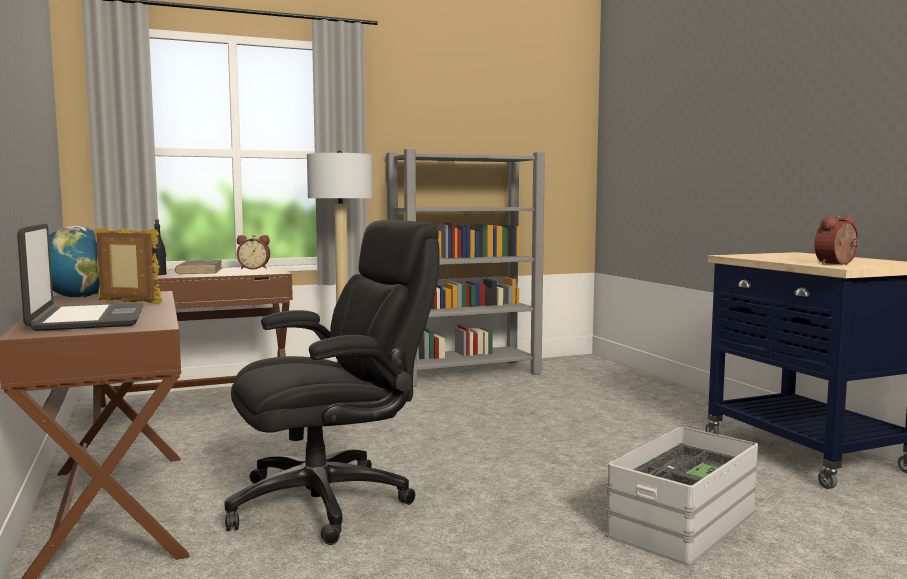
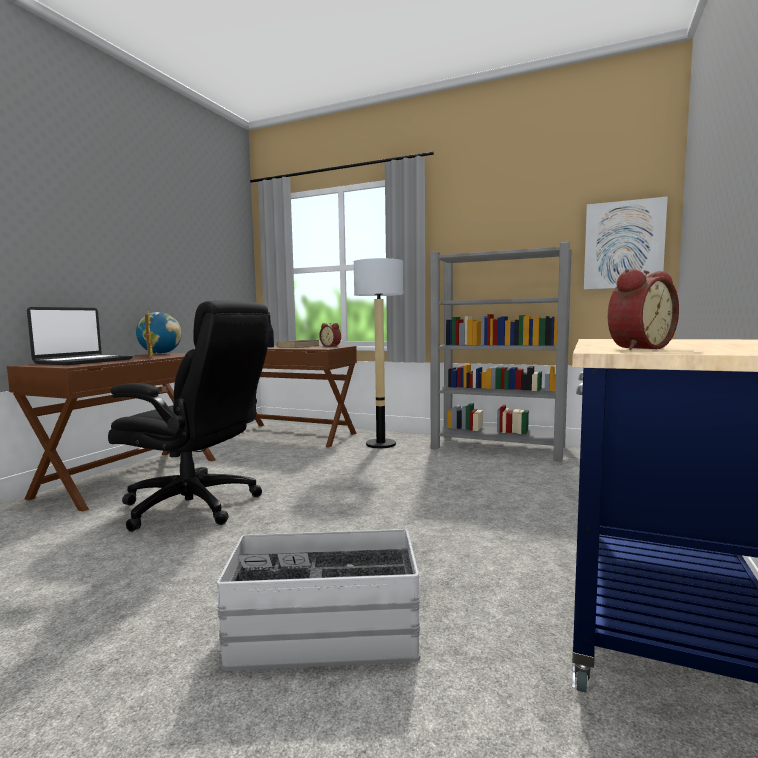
camera: 45 degrees right, 0 degrees up
alarm clock [814,216,858,265] -> alarm clock turned 135 degrees clockwise [608,269,679,350]
none -> picture [584,196,668,290]

